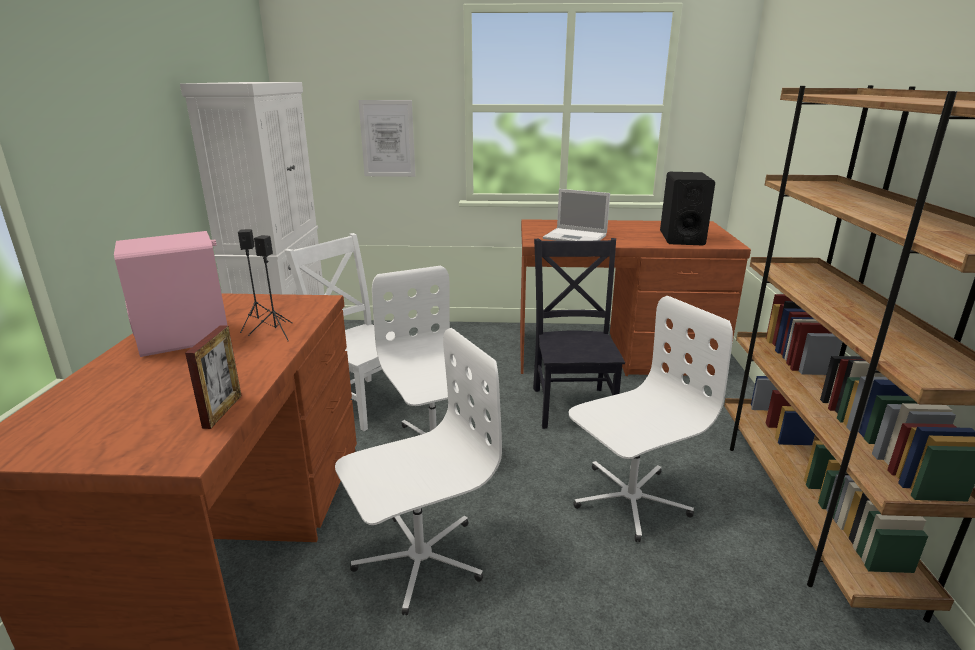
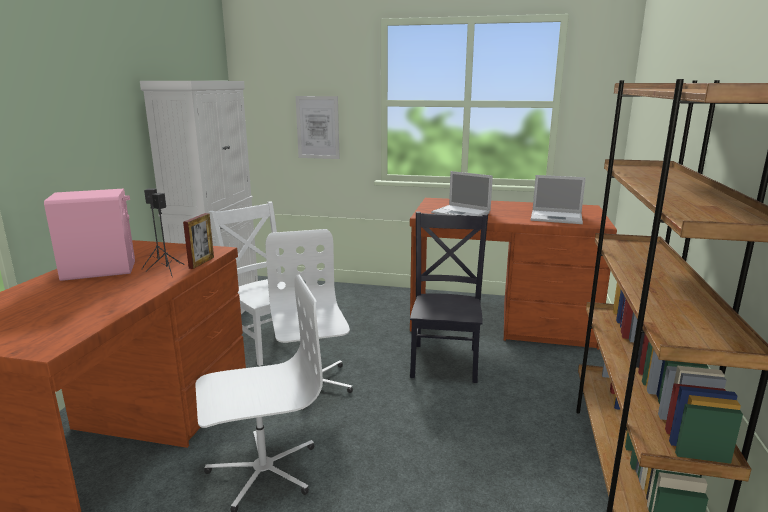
camera: 10 degrees right, 5 degrees down
picture frame [185,325,242,429] -> picture frame moved to [183,213,214,269]
white office chair [569,296,733,542] -> none
black speaker [660,172,715,246] -> laptop [531,175,586,224]

